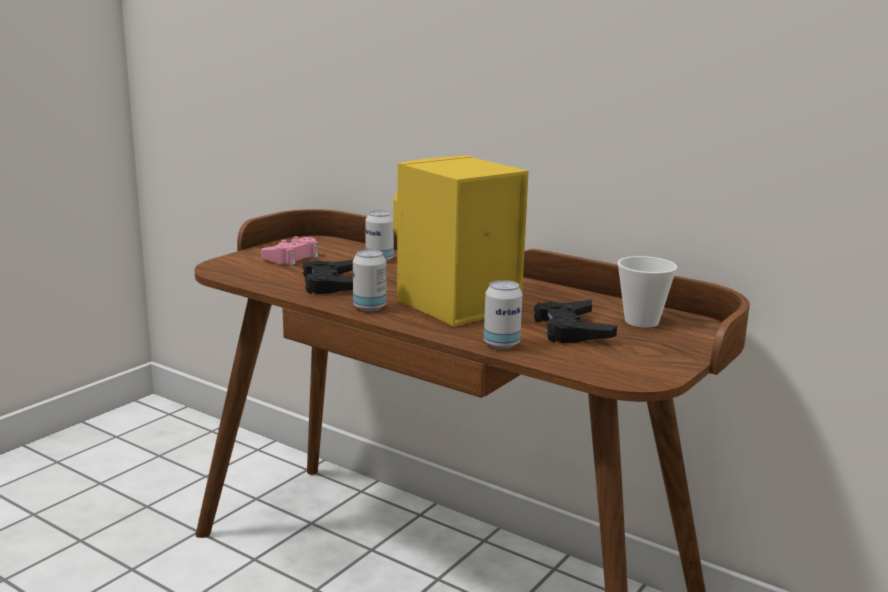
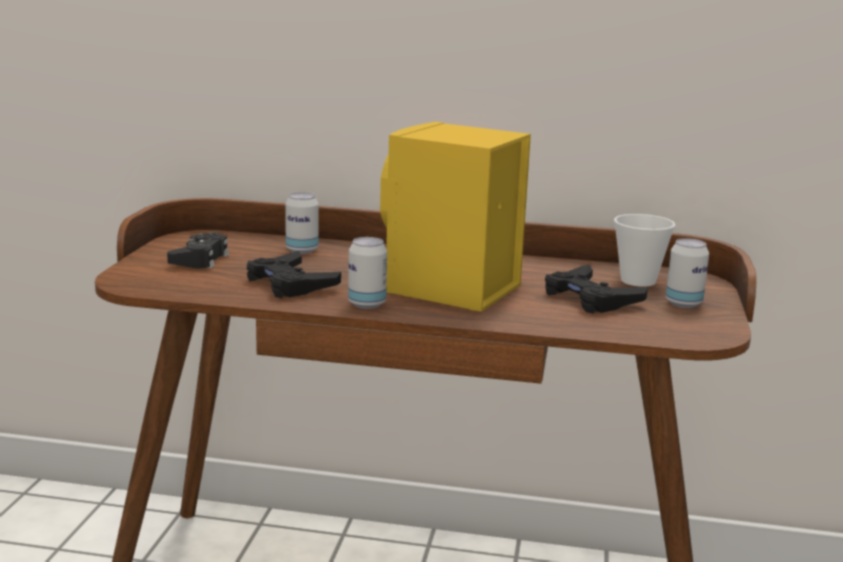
camera: 25 degrees left, 0 degrees up
pink game controller [261,236,319,265] -> black game controller [167,232,229,268]
can [484,280,522,349] -> can moved to [666,238,709,308]

